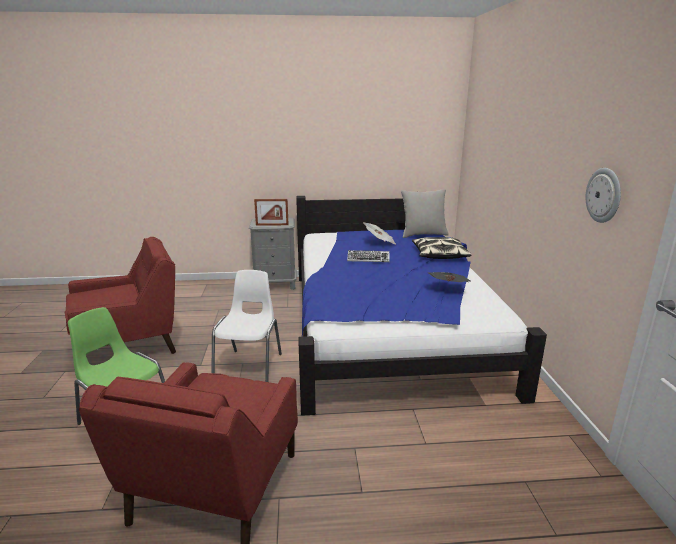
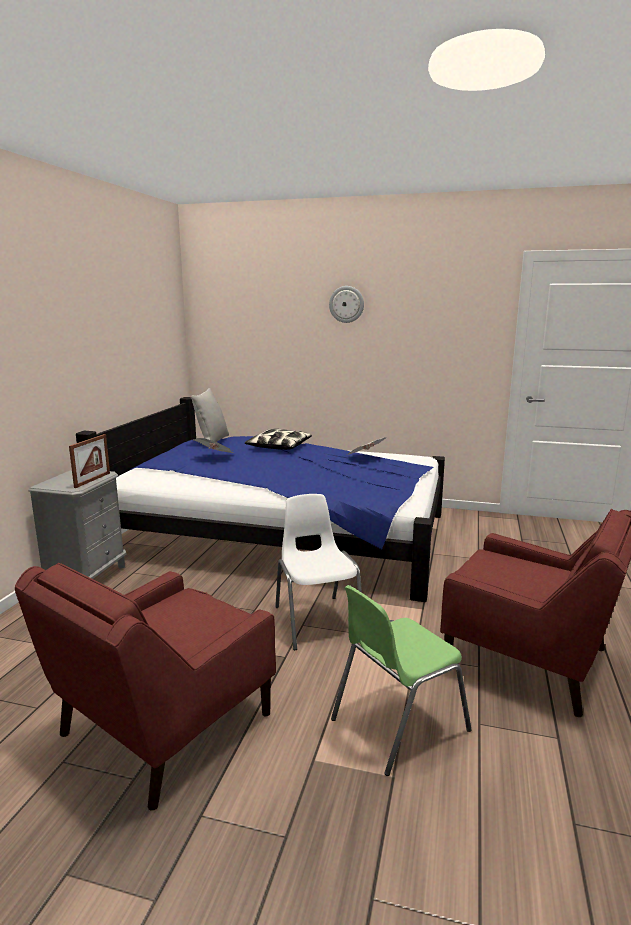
camera: 70 degrees left, 5 degrees down
red armchair [65,237,176,354] -> red armchair turned 135 degrees counterclockwise [15,563,276,811]
white chair [211,270,282,382] -> white chair turned 45 degrees clockwise [275,494,362,650]
keyboard [347,250,390,262] -> none
wall clock [586,168,621,223] -> wall clock moved to [329,286,364,323]

